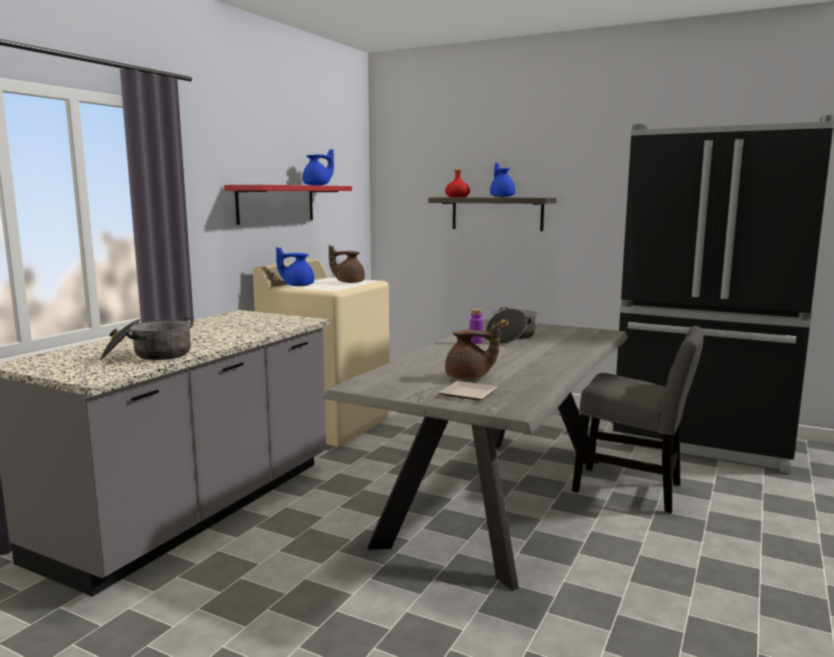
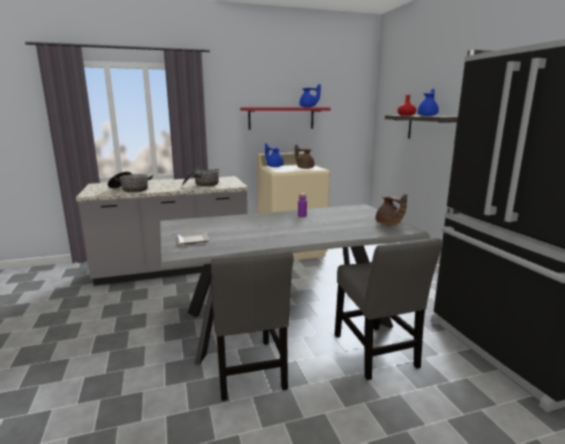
camera: 45 degrees right, 5 degrees up
brown teapot [445,322,500,380] -> brown teapot moved to [376,194,407,225]
cooking pot [486,307,537,344] -> cooking pot moved to [182,169,219,187]
none -> grey chair [211,250,293,401]

